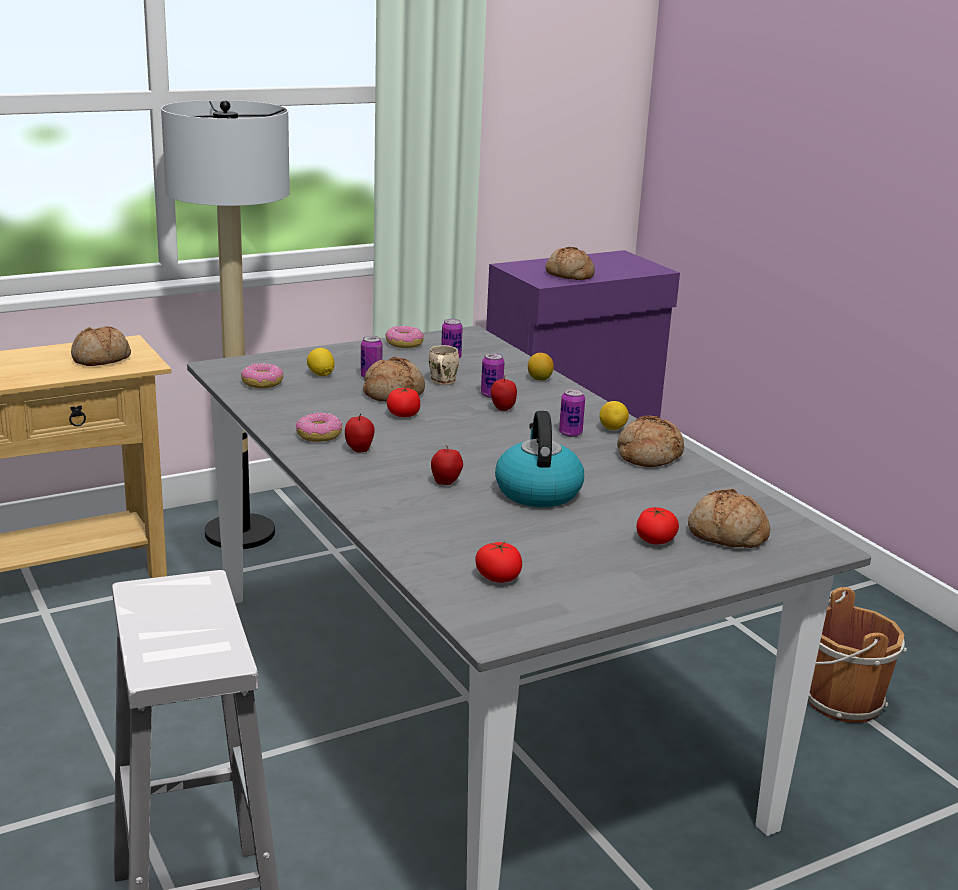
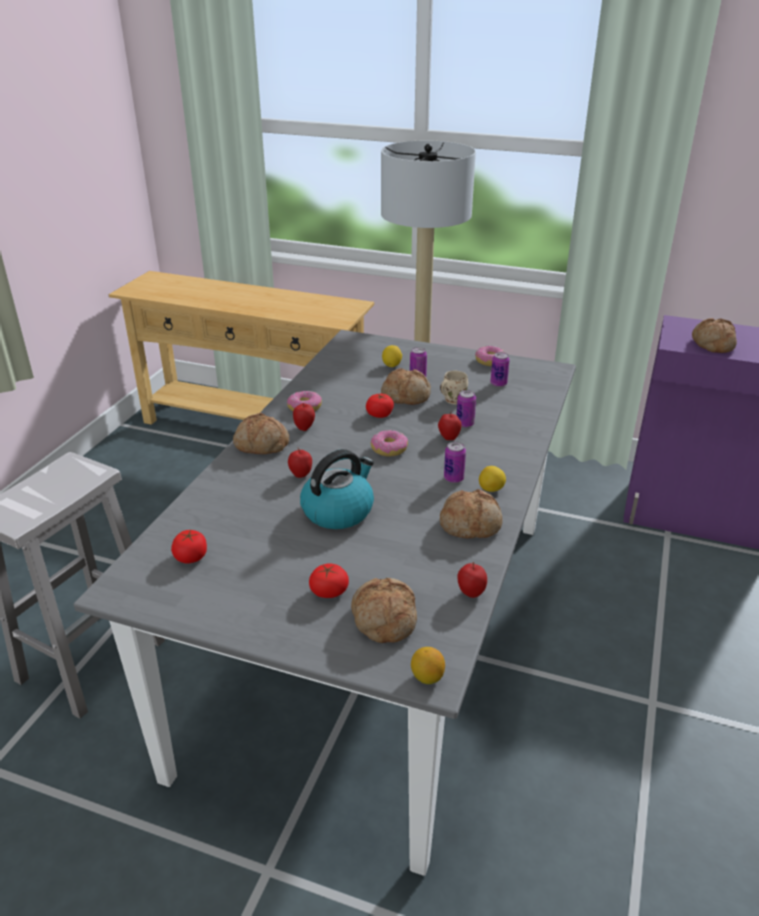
camera: 50 degrees right, 10 degrees up
bread [71,326,131,366] -> bread moved to [233,413,289,454]
donut [241,363,283,388] -> donut moved to [371,430,408,457]
lemon [528,353,554,380] -> lemon moved to [411,647,445,684]
brown bucket [808,587,907,723] -> none
none -> apple [457,562,487,598]

